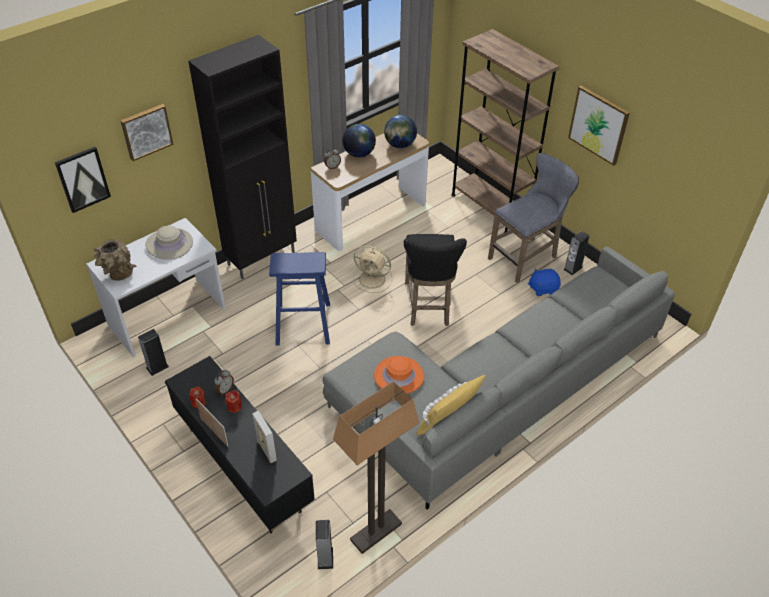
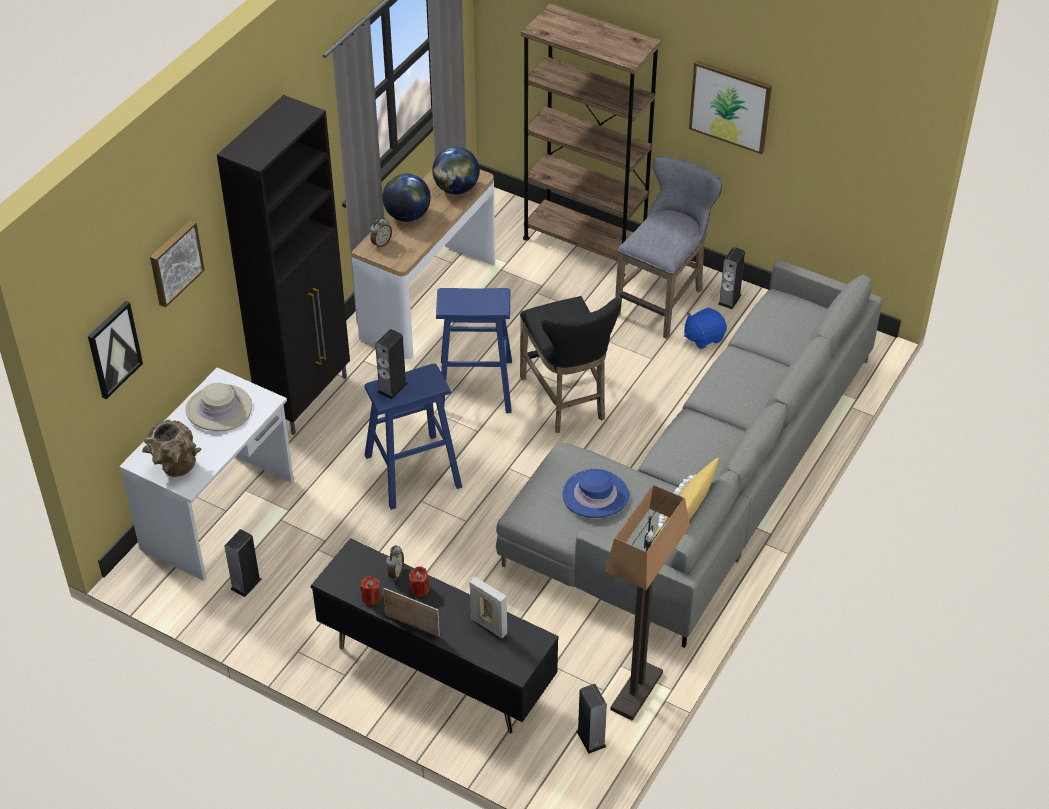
camera: 20 degrees left, 0 degrees up
beige fan [353,246,392,293] -> blue stool [436,288,512,413]
orange hat [374,356,424,394] -> blue hat [563,469,629,518]
none -> speaker [375,329,408,400]

